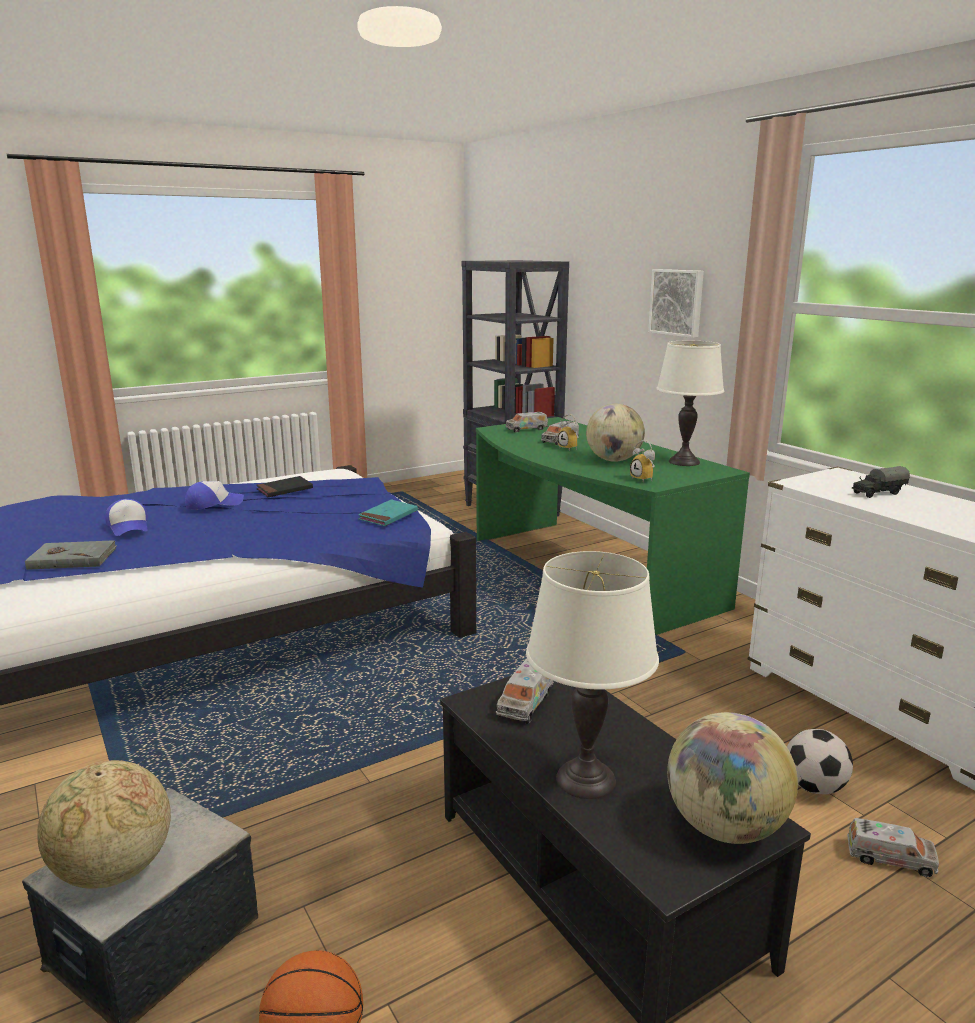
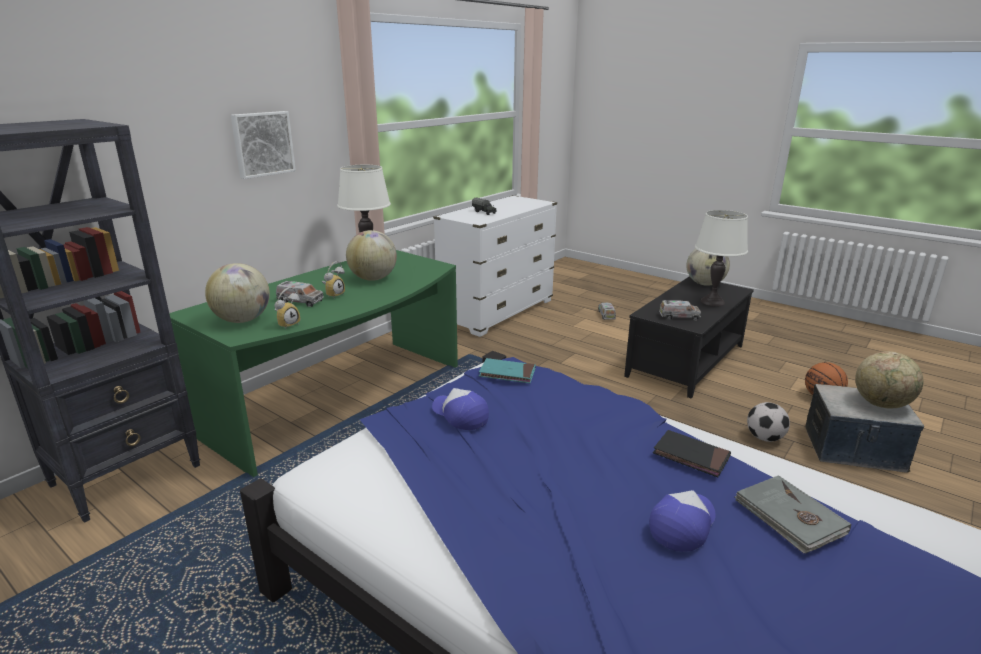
camera: 110 degrees left, 5 degrees up
cap [185,481,244,510] -> cap moved to [432,388,489,430]
black book [256,476,313,497] -> black book moved to [653,430,731,477]
toy truck [505,412,548,432] -> globe [205,263,270,323]
alarm clock [630,440,655,482] -> alarm clock moved to [274,287,300,328]
football [787,729,853,794] -> football moved to [747,402,790,442]

